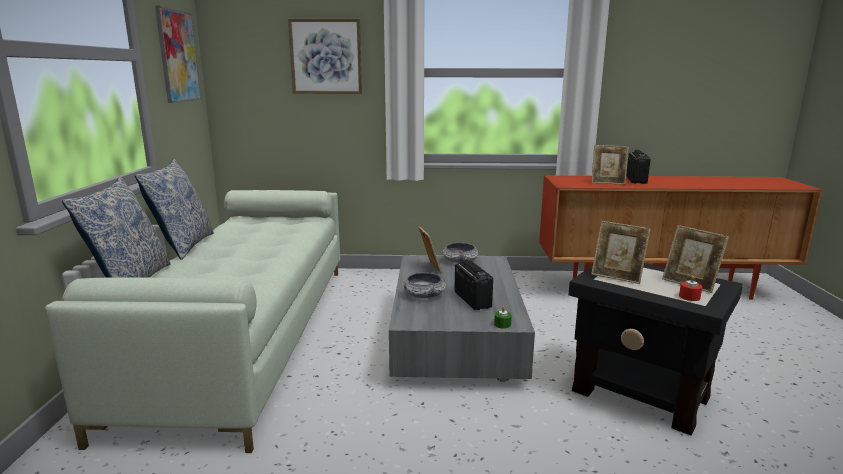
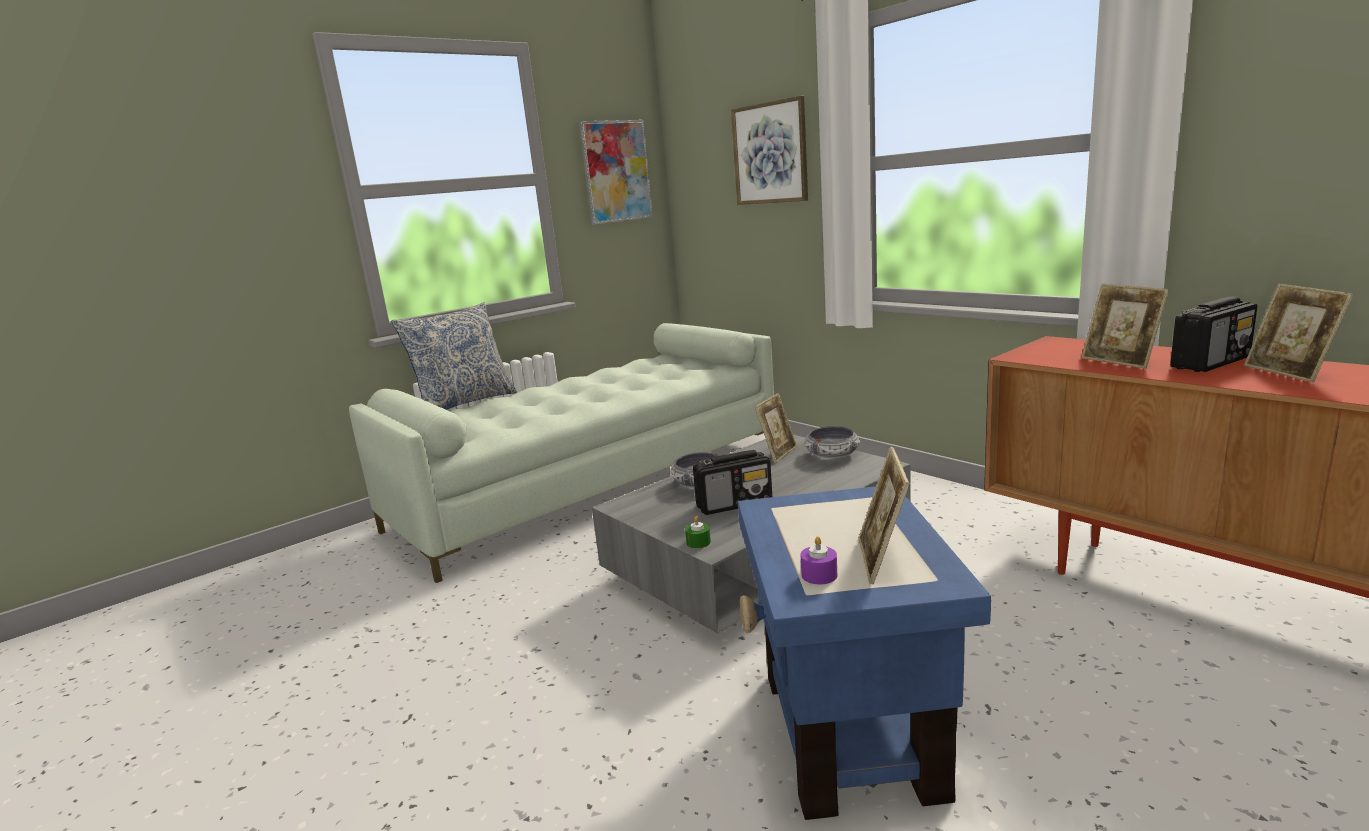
camera: 50 degrees right, 0 degrees up
pillow [135,159,214,260] -> none
radio [454,260,493,310] -> radio turned 45 degrees clockwise [693,450,772,515]
black side table [569,263,743,435] -> blue side table [738,486,991,820]
picture frame [591,221,651,284] -> picture frame moved to [1244,284,1354,383]
red candle [679,275,702,301] -> purple candle [801,536,837,584]

